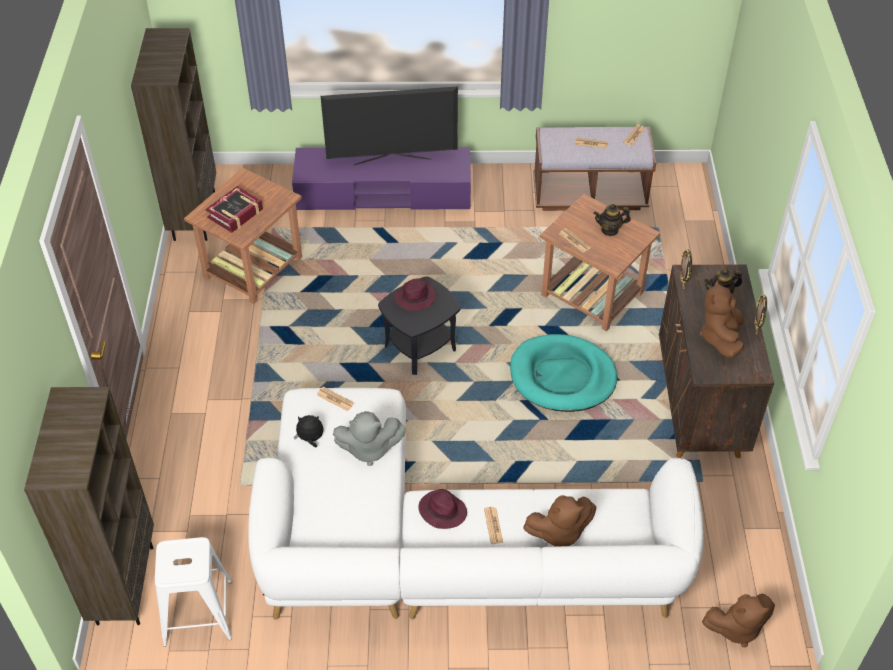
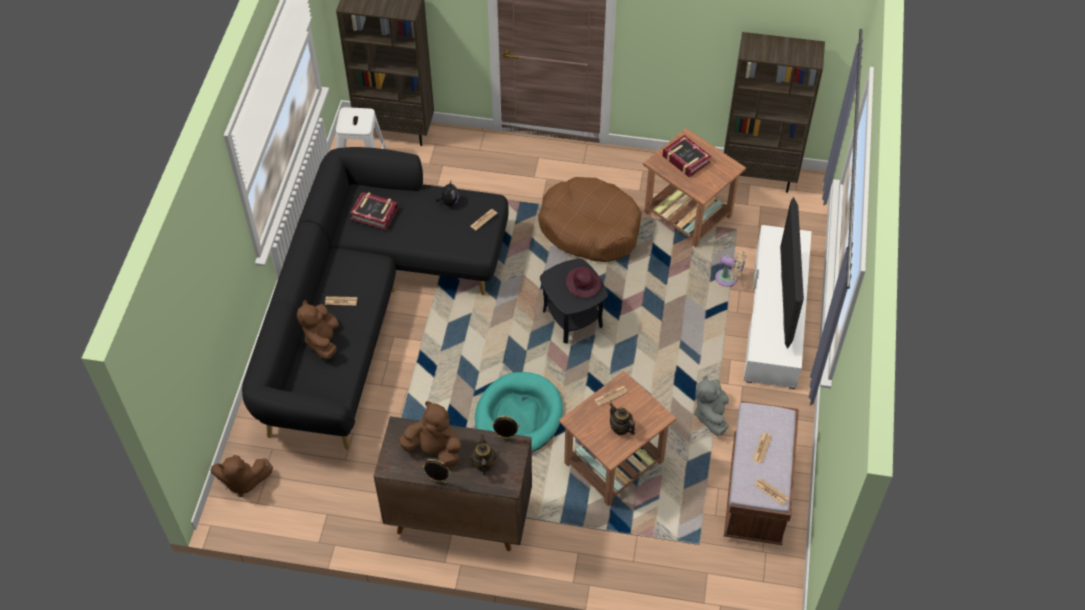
camera: 100 degrees right, 5 degrees up
white sofa [248,388,704,620] -> black sofa [242,147,509,450]
purple tv stand [292,147,471,210] -> white tv stand [744,225,812,389]
grey plush toy [333,411,406,466] -> grey plush toy moved to [694,375,729,436]
purple hat [418,489,467,529] -> none
teapot [593,204,631,236] -> teapot turned 45 degrees counterclockwise [610,403,635,435]
brown plush toy [702,594,775,647] -> brown plush toy turned 90 degrees counterclockwise [210,455,273,497]
none -> book [350,192,398,230]
none -> brown dog bed [538,177,642,262]
none -> beige fan [715,251,747,287]

